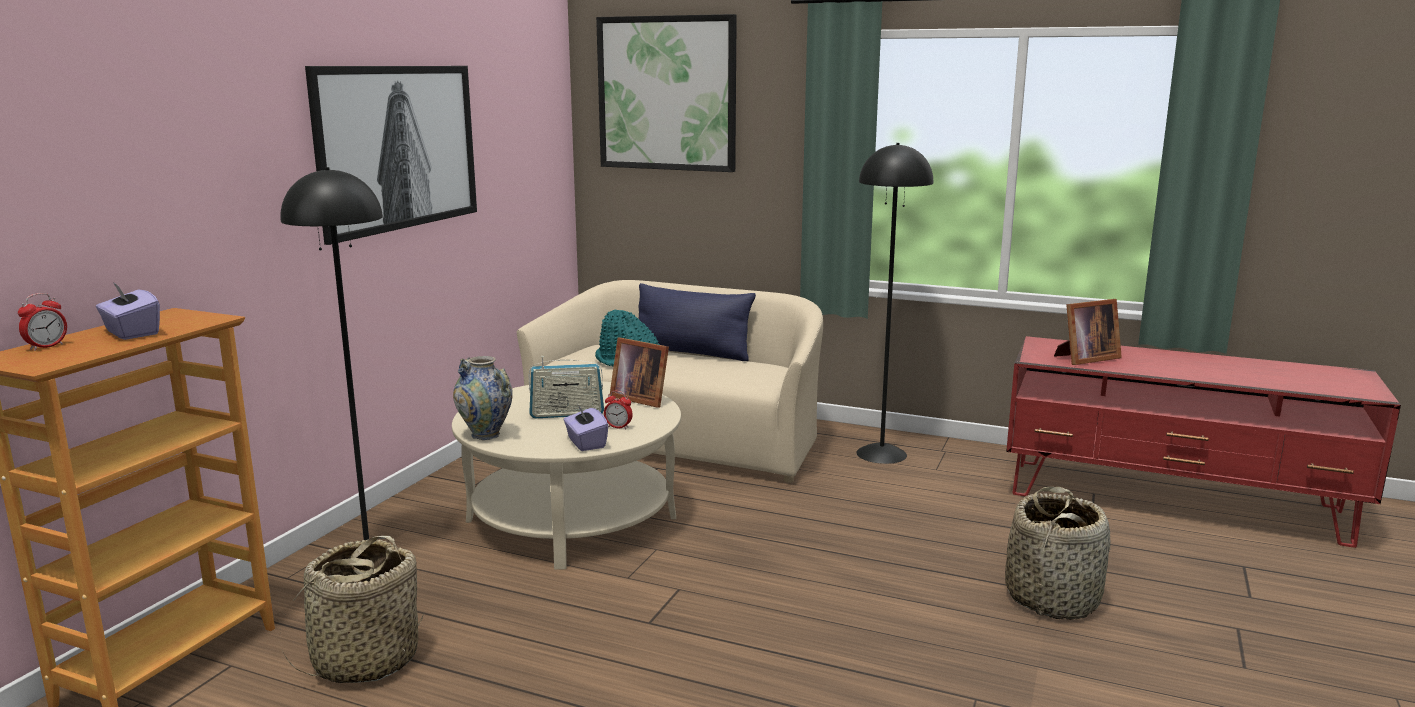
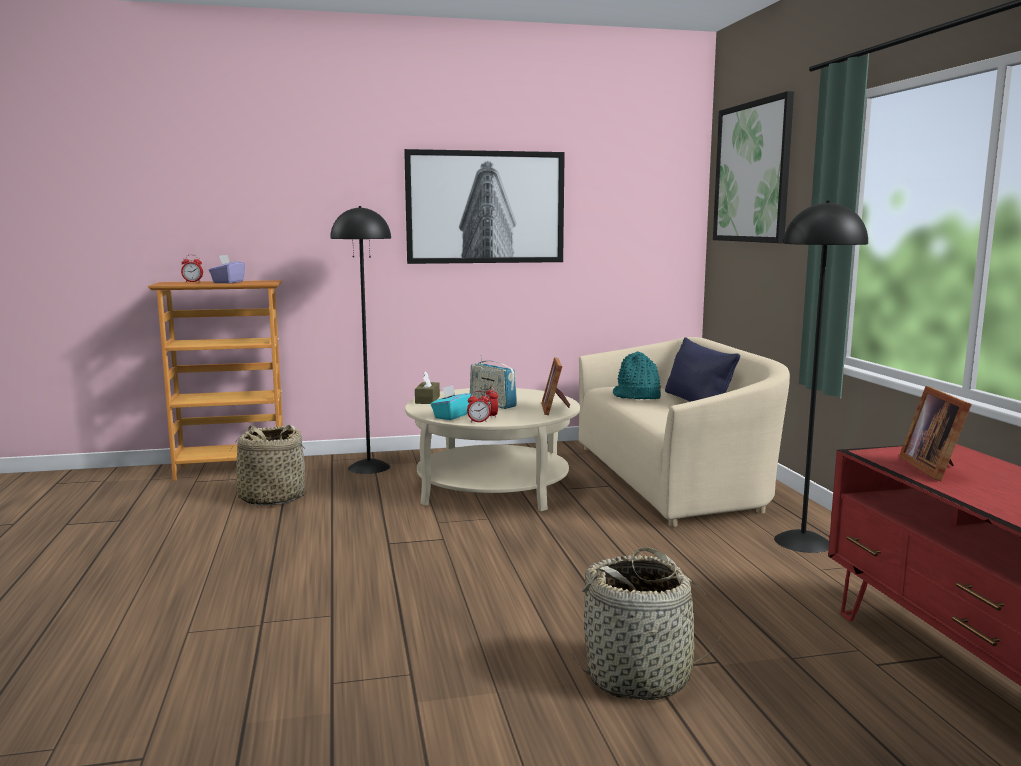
camera: 55 degrees right, 5 degrees down
vase [453,356,513,440] -> brown tissue box [415,371,440,404]
purple tissue box [564,403,608,451] -> turquoise tissue box [431,385,471,420]
picture frame [1054,299,1122,365] -> picture frame turned 60 degrees clockwise [899,386,972,481]
none -> alarm clock [467,391,491,423]

